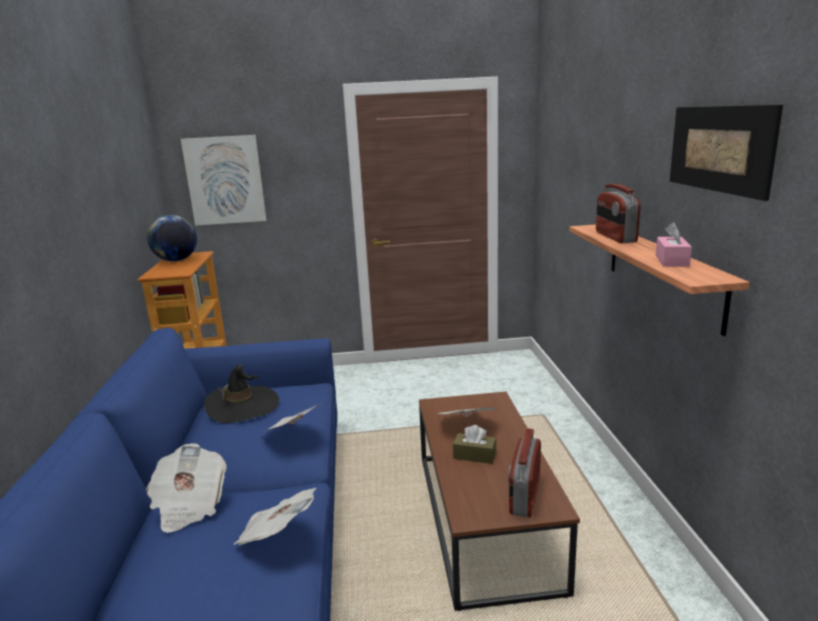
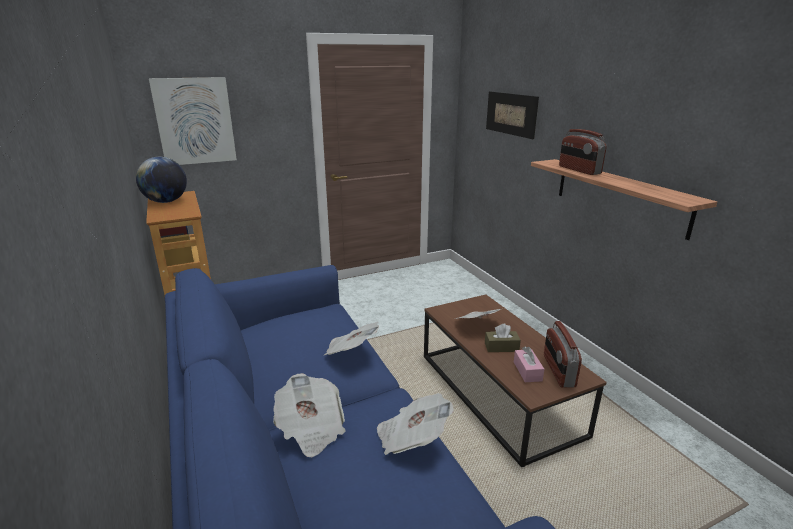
camera: 20 degrees left, 5 degrees up
black hat [204,364,279,424] -> none
pink tissue box [656,222,692,267] -> pink tissue box moved to [514,347,544,382]
picture [669,105,783,201] -> picture moved to [486,91,539,139]

